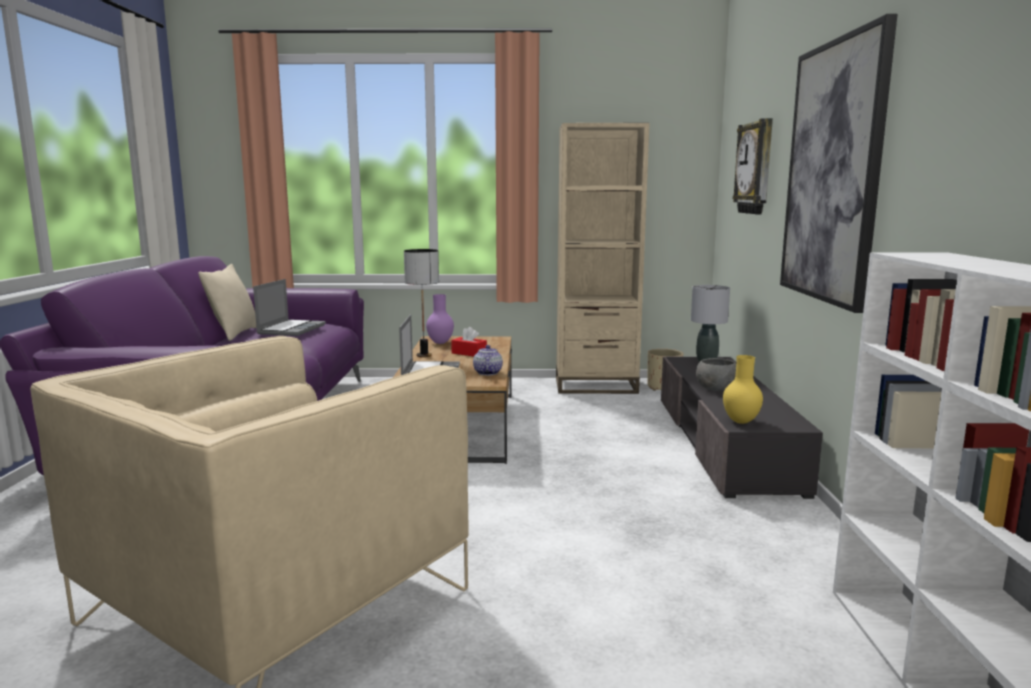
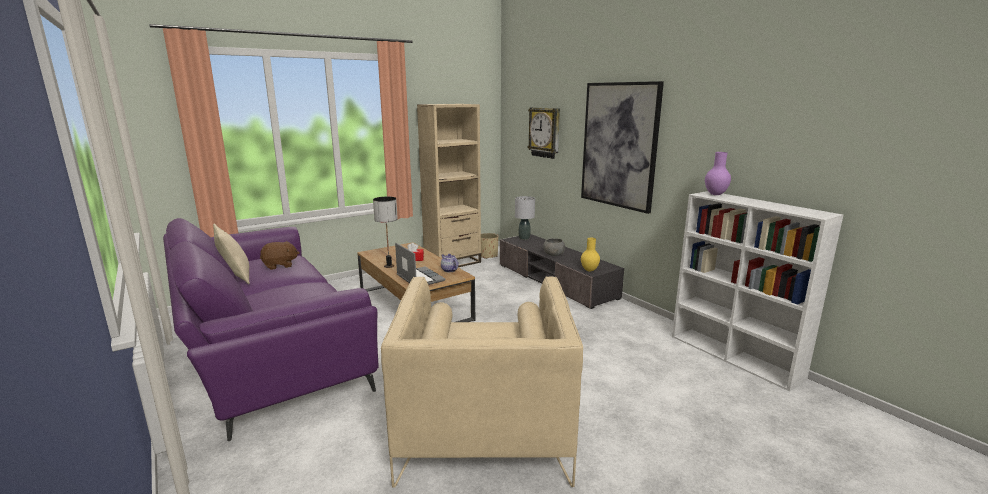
camera: 35 degrees left, 5 degrees up
laptop [253,279,326,336] -> brown plush toy [260,241,299,270]
purple vase [426,294,454,344] -> purple vase moved to [705,152,731,195]

